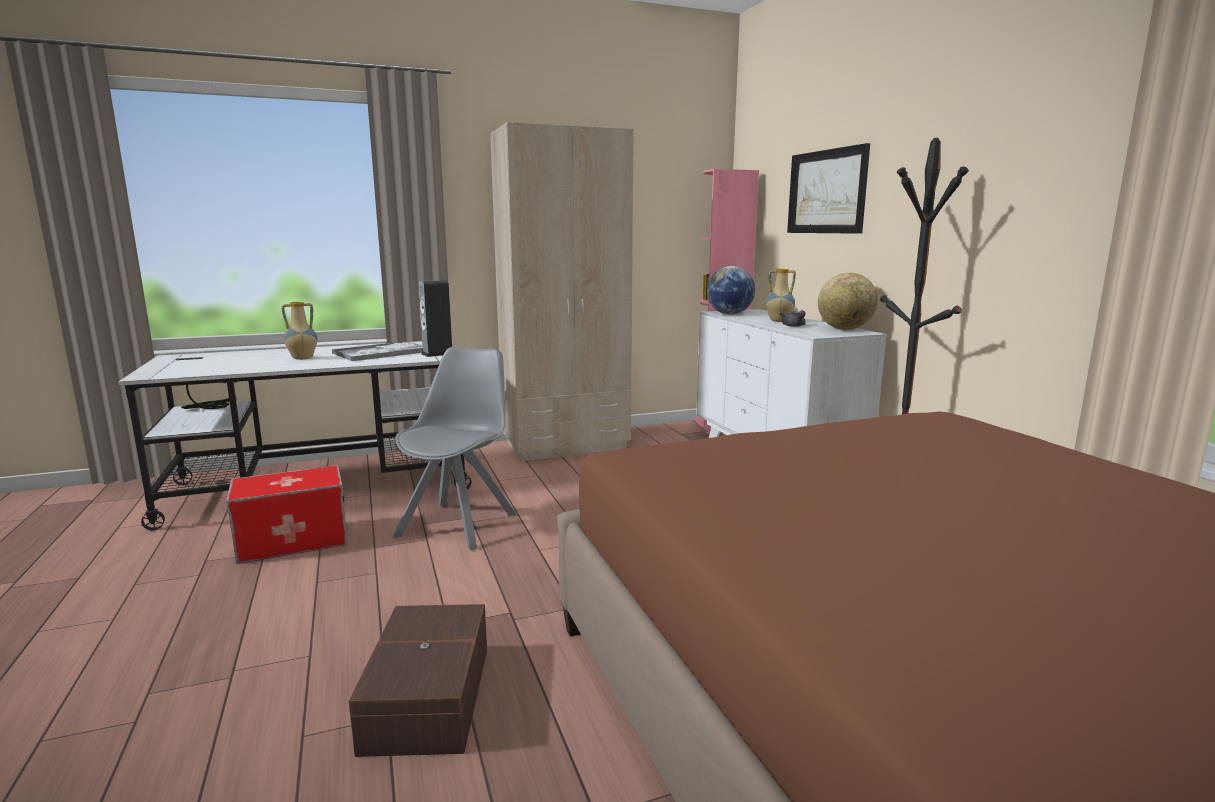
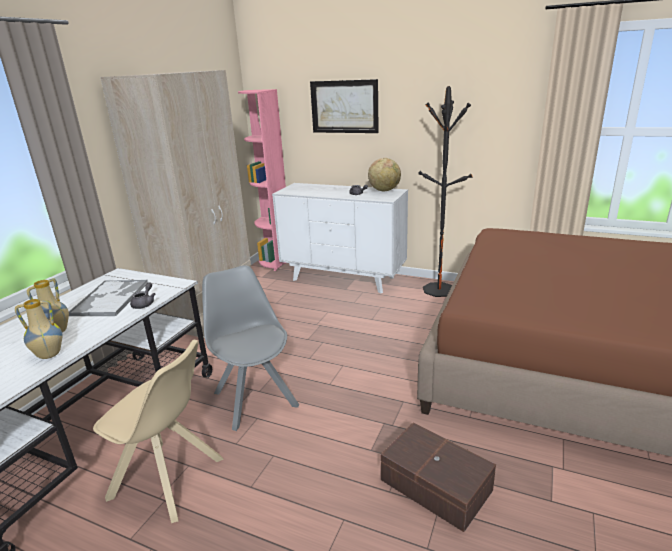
camera: 45 degrees left, 10 degrees up
storage box [226,465,348,564] -> beige chair [93,340,224,523]
speaker [418,280,452,357] -> none
globe [707,266,755,315] -> none
vase [766,269,796,322] -> vase moved to [15,299,62,359]
none -> grey teapot [130,282,155,309]

